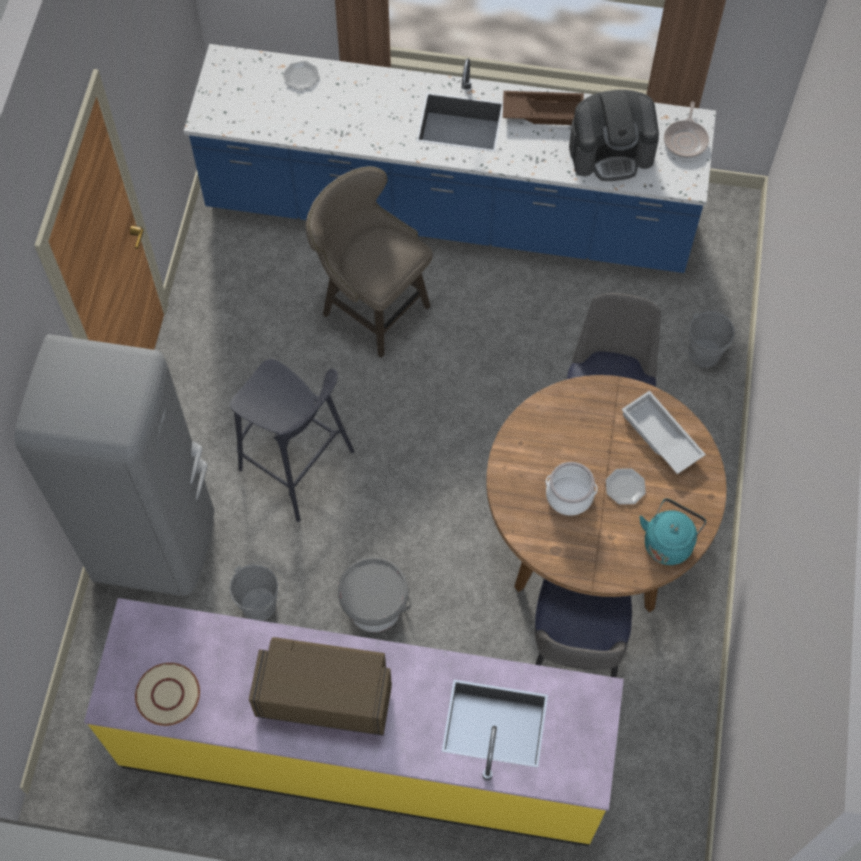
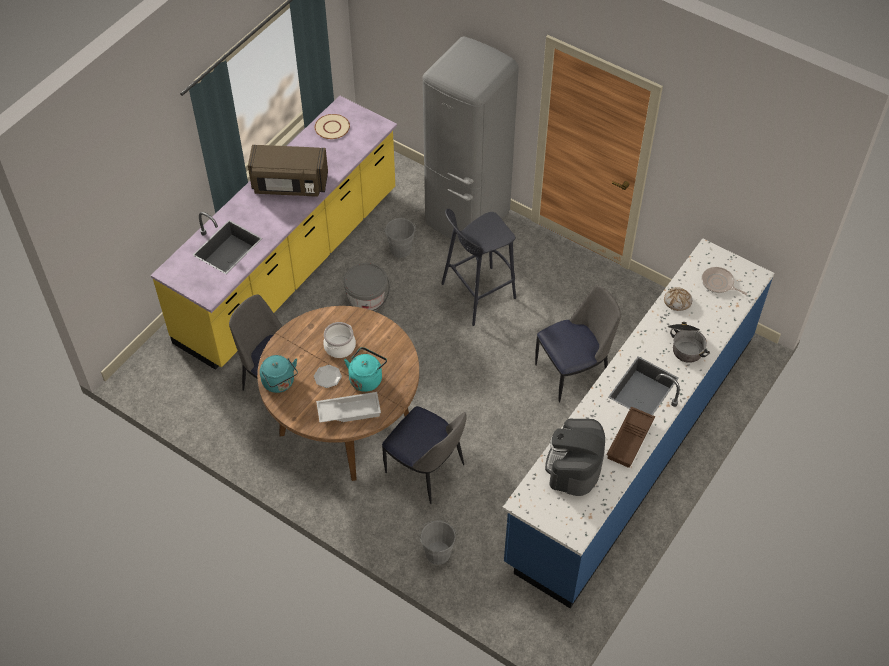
camera: 115 degrees right, 10 degrees down
brown microwave [249,637,392,736] -> brown microwave turned 60 degrees clockwise [248,145,328,197]
plate [283,61,319,90] -> none
beige stool [306,166,433,358] -> chair [535,285,621,403]
frying pan [664,102,709,158] -> frying pan moved to [702,267,747,295]
none -> turquoise kettle [344,347,387,392]
none -> bread [664,288,692,311]
none -> cooking pot [668,322,710,363]

